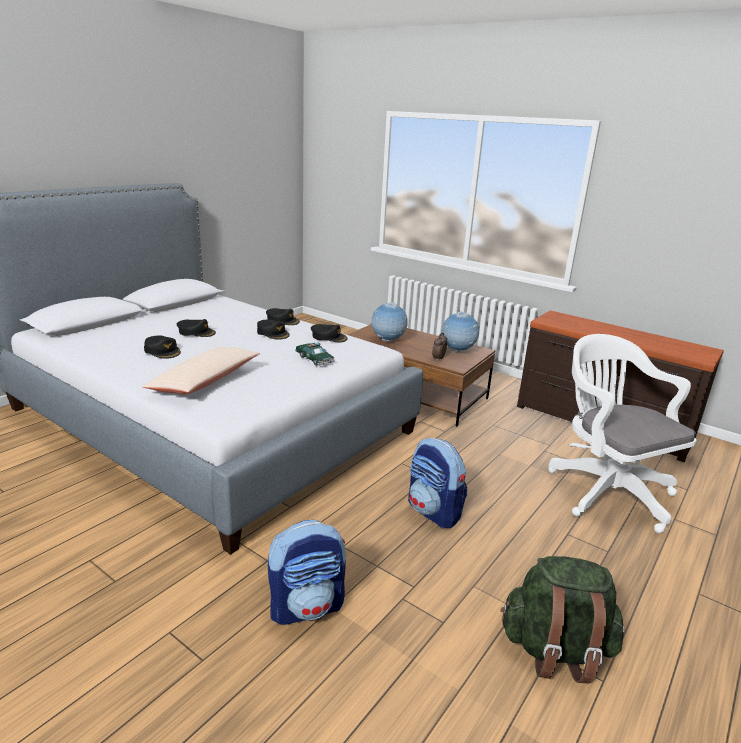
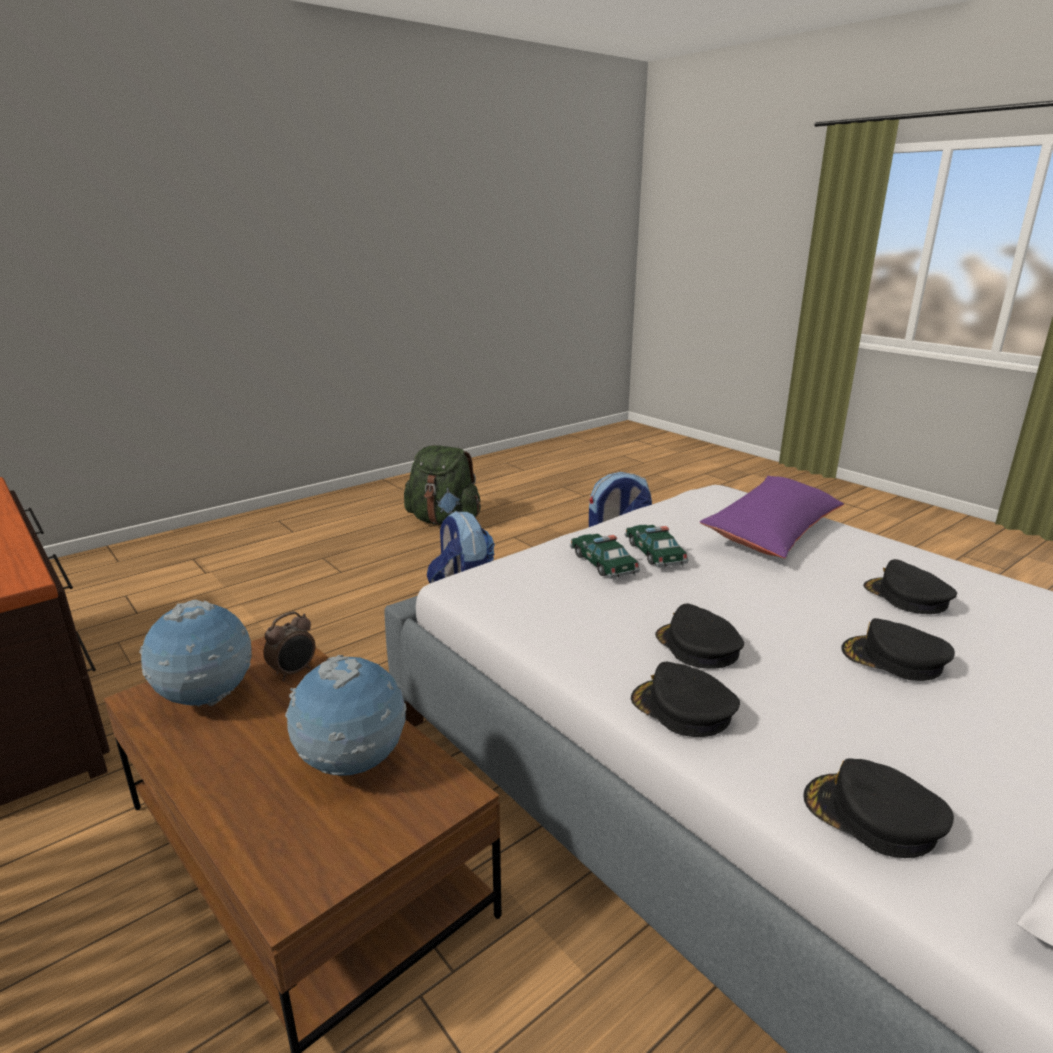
camera: 165 degrees left, 0 degrees up
beige pillow [142,347,260,395] -> purple pillow [699,476,844,558]
black cap [311,324,348,342] -> black cap moved to [803,758,954,858]
white office chair [548,334,696,533] -> none
none -> toy car [624,525,689,569]

